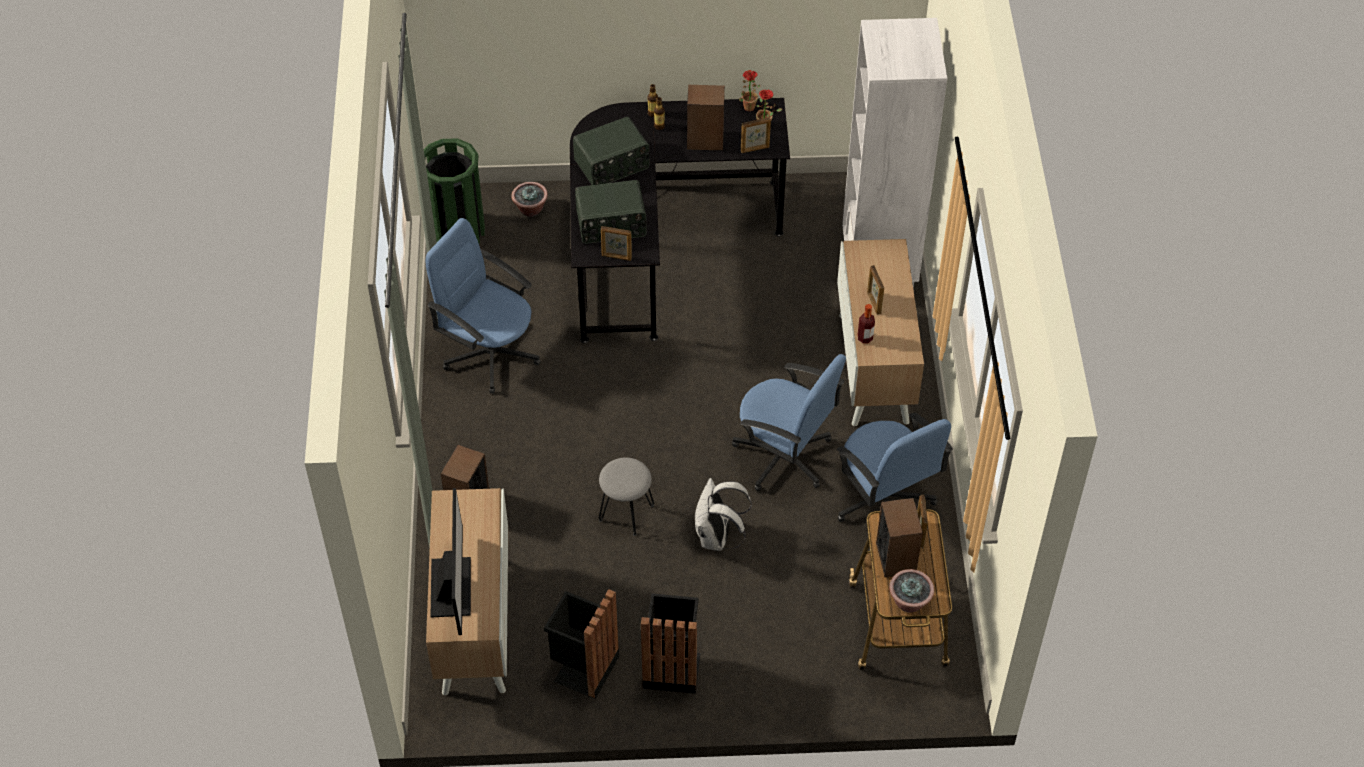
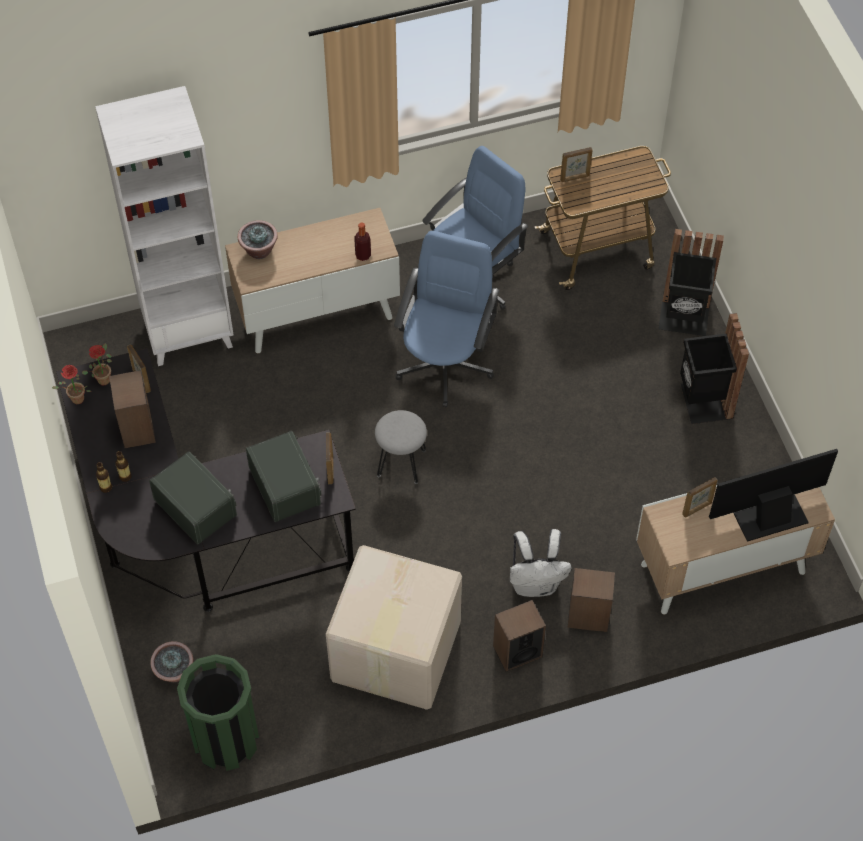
camera: 105 degrees left, 5 degrees up
blue office chair [425,218,540,394] -> cardboard box [326,545,462,710]
black trash can [544,589,619,699] -> black trash can moved to [658,229,724,336]
grey stool [599,458,654,536] -> grey stool moved to [375,410,427,484]
white backpack [694,478,752,551] -> white backpack moved to [510,529,572,597]
picture frame [867,265,884,315] -> picture frame moved to [682,477,717,517]
speaker [876,498,923,577] -> speaker moved to [493,600,546,672]
potted plant [889,569,934,613] -> potted plant moved to [237,220,278,259]

